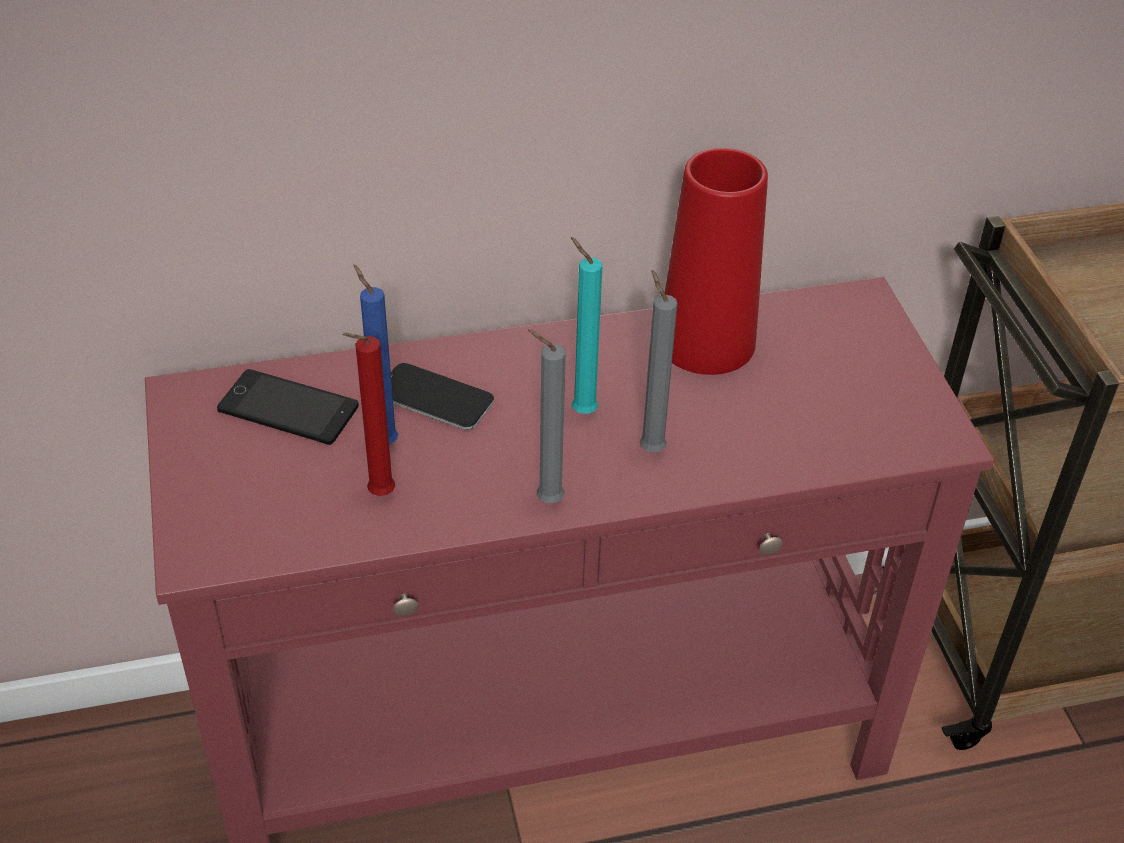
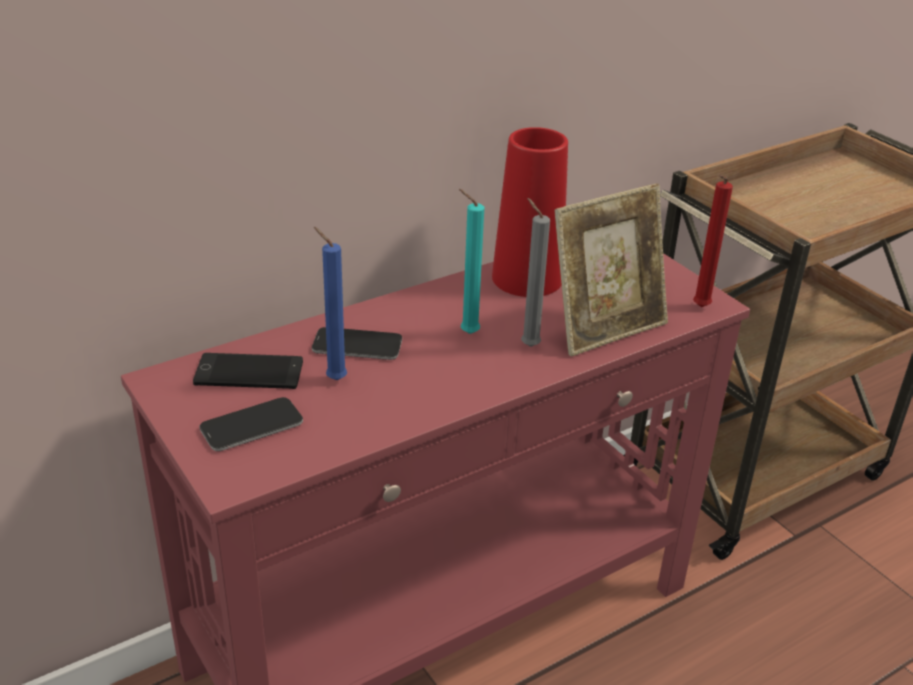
camera: 20 degrees left, 10 degrees down
red candle [342,333,395,496] -> red candle moved to [693,175,733,307]
grey candle [528,329,566,503] -> none
none -> phone [200,397,303,451]
none -> picture frame [554,184,668,356]

